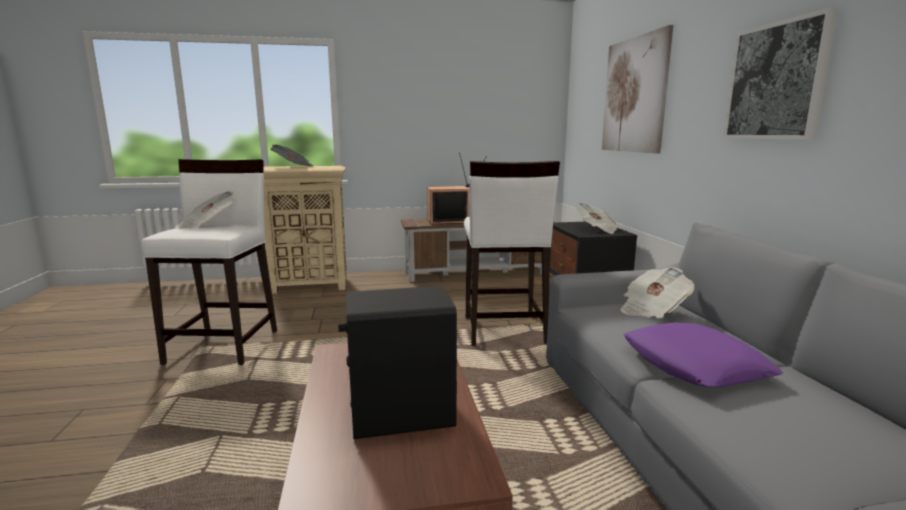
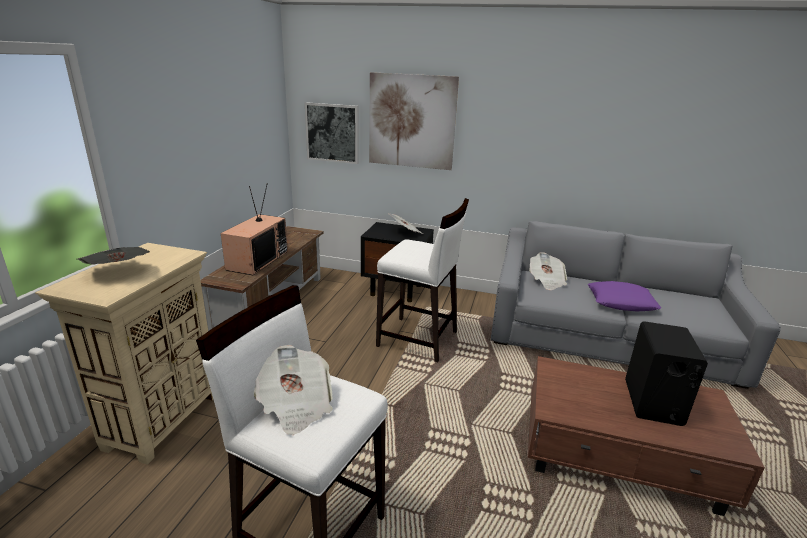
camera: 65 degrees left, 10 degrees up
picture [723,7,839,139] -> picture moved to [305,102,359,164]

